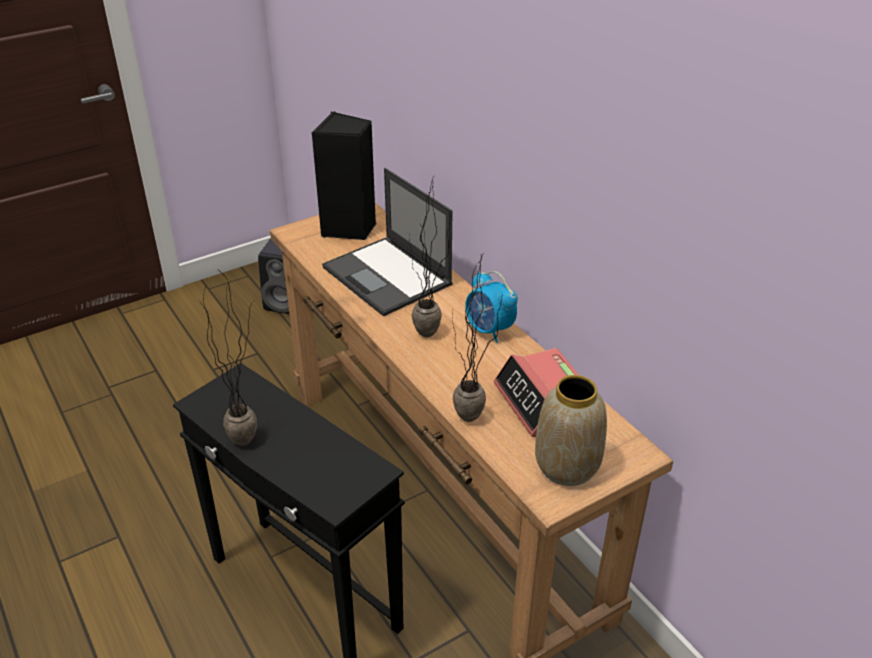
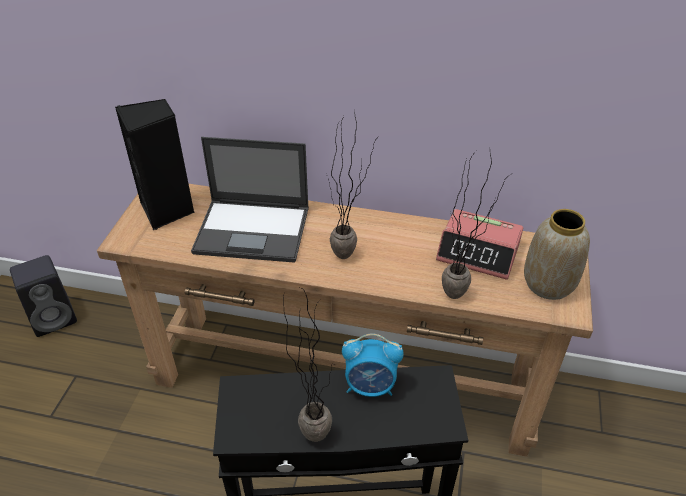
camera: 45 degrees left, 5 degrees up
alarm clock [465,271,518,343] -> alarm clock moved to [342,333,404,397]

